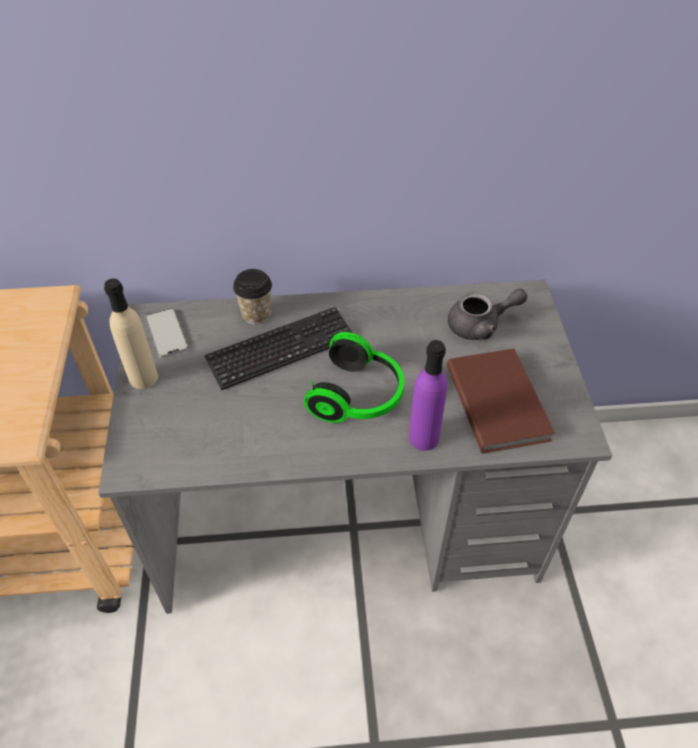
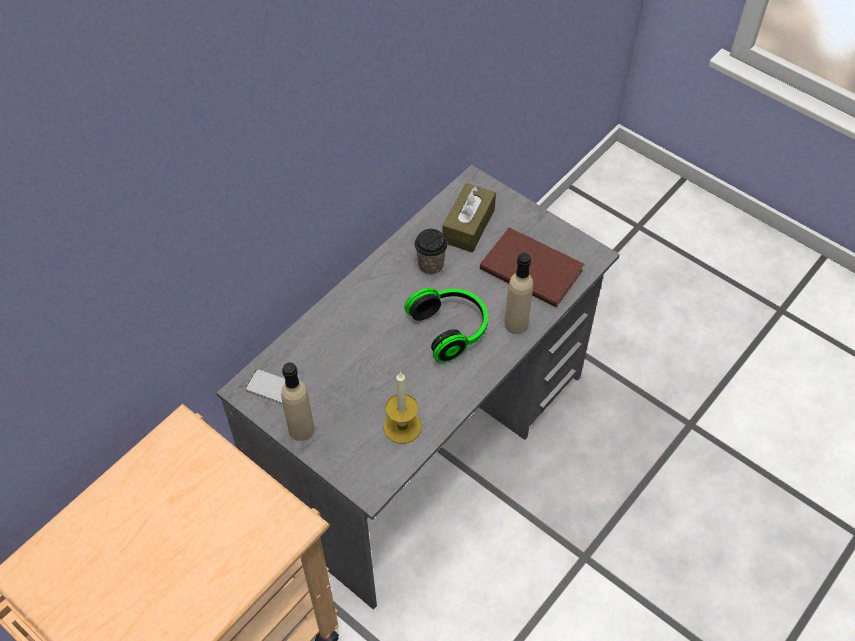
camera: 45 degrees left, 5 degrees up
keyboard [204,307,352,390] -> none
cup [233,269,272,324] -> cup moved to [415,229,448,275]
purple bottle [409,340,447,451] -> beige bottle [504,253,533,334]
grey teapot [448,288,527,340] -> brown tissue box [442,183,496,252]
none -> candle [384,372,421,444]

